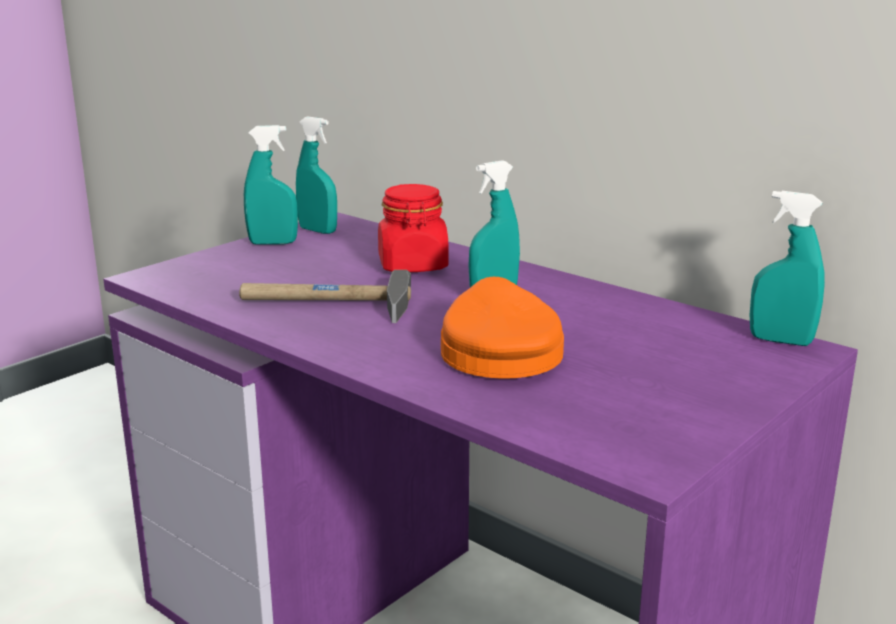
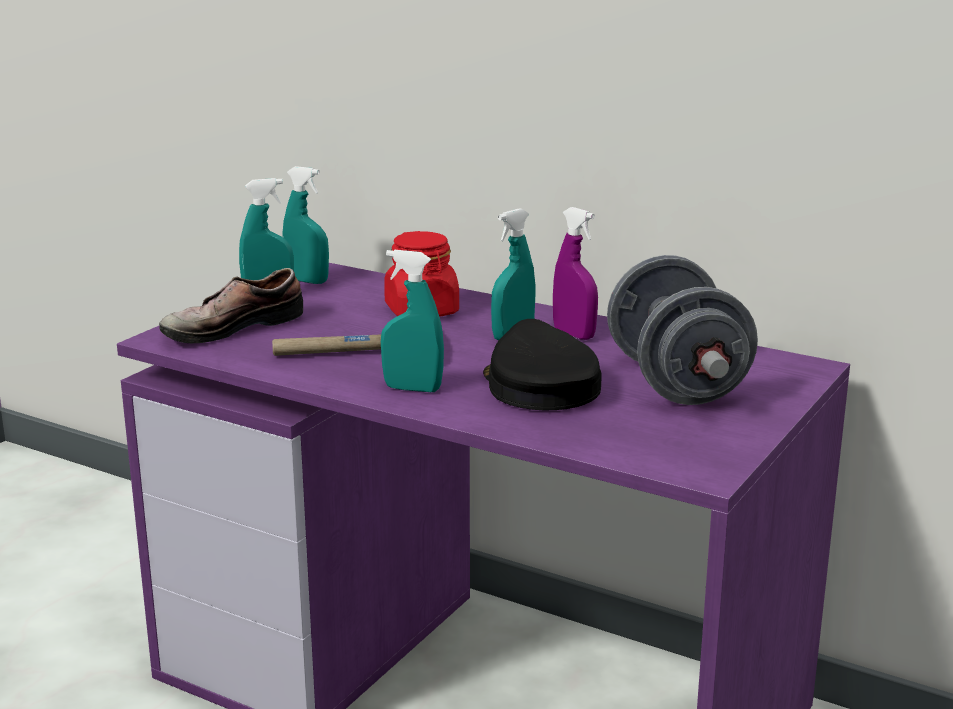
camera: 10 degrees left, 0 degrees up
orange cap [441,277,564,379] -> black cap [483,319,602,410]
turquoise spray bottle [750,191,825,346] -> turquoise spray bottle moved to [381,250,444,392]
none -> shoe [159,268,303,343]
none -> purple spray bottle [553,207,598,340]
none -> grey dumbbell [607,255,758,405]

